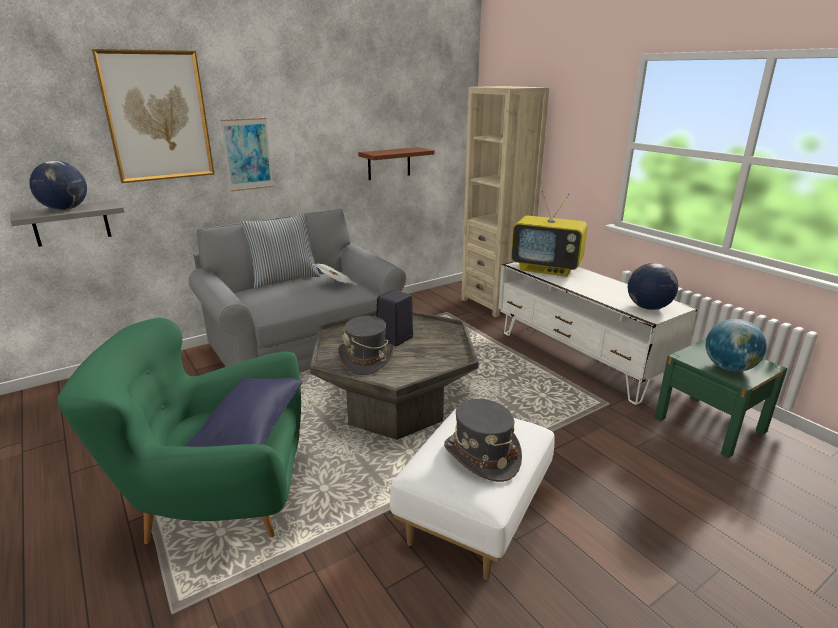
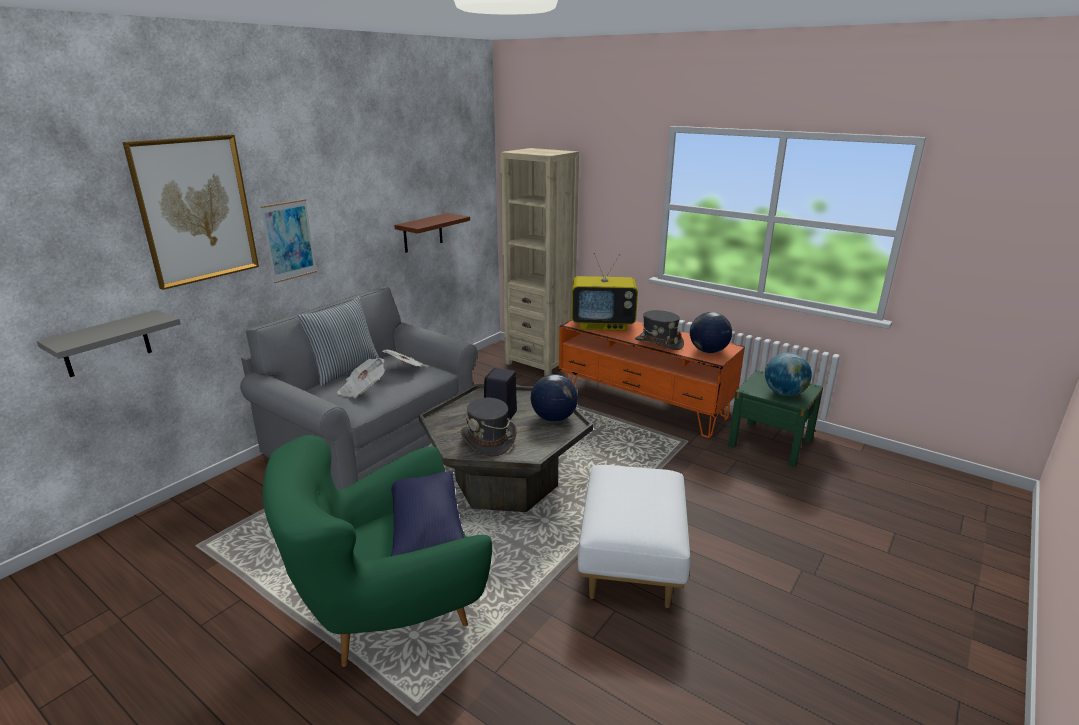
camera: 20 degrees left, 0 degrees up
globe [29,161,87,210] -> globe moved to [531,374,578,422]
grey hat [444,399,522,482] -> grey hat moved to [635,310,684,350]
white tv stand [498,262,697,405] -> orange tv stand [559,320,745,438]
none -> newspaper [337,358,385,398]

